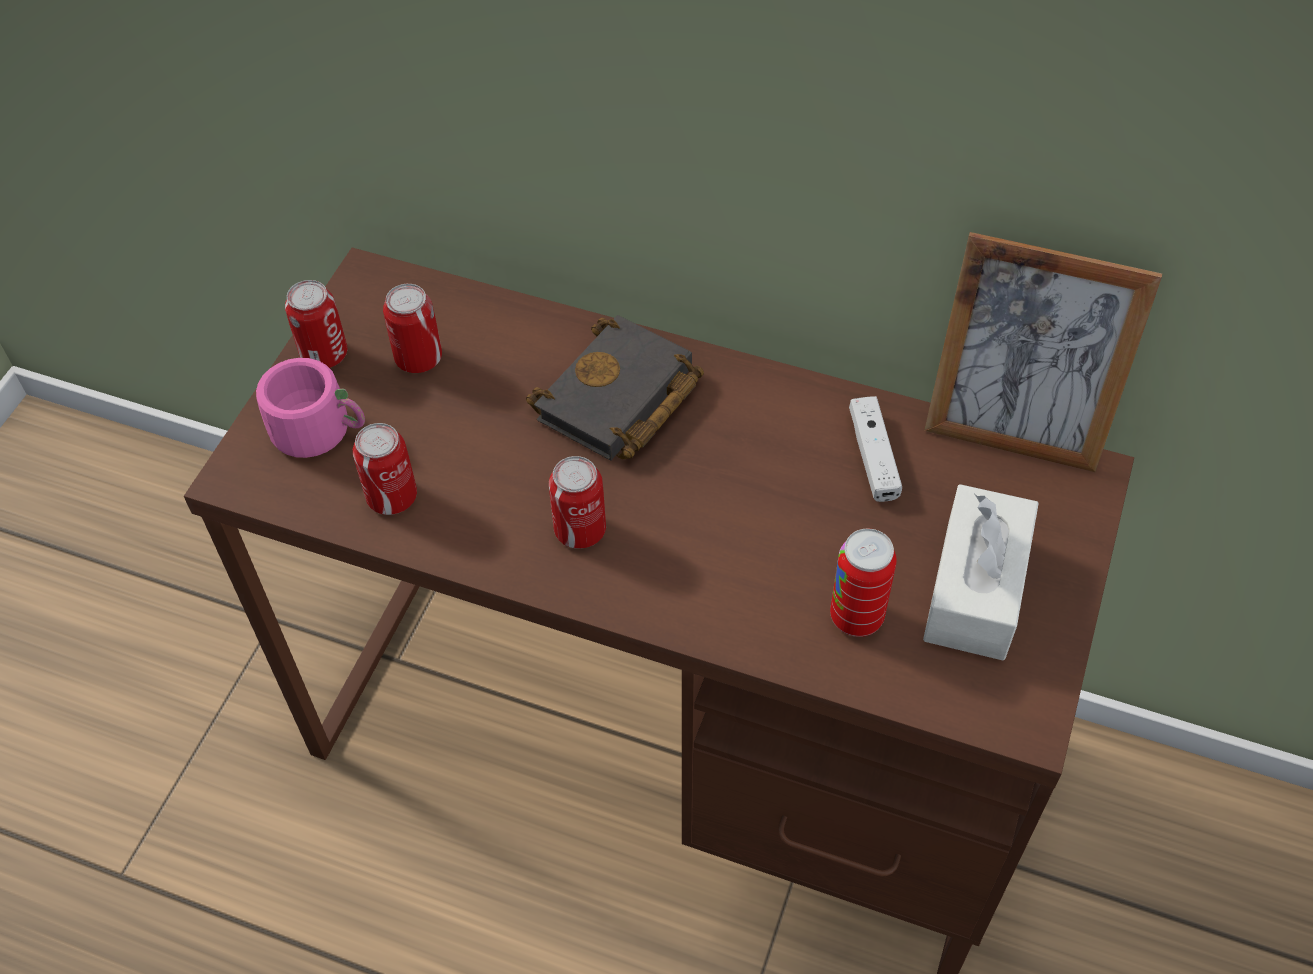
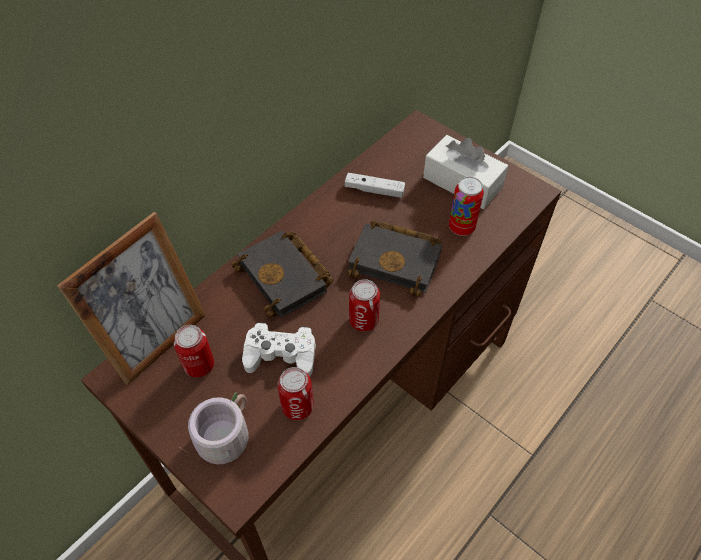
camera: 70 degrees left, 0 degrees up
pink mug [256,358,365,458] -> grey mug [178,392,248,464]
can [285,280,348,368] -> none
picture frame [924,232,1162,472] -> picture frame moved to [57,212,206,385]
none -> white game controller [242,322,316,376]
none -> black book [348,220,442,296]

